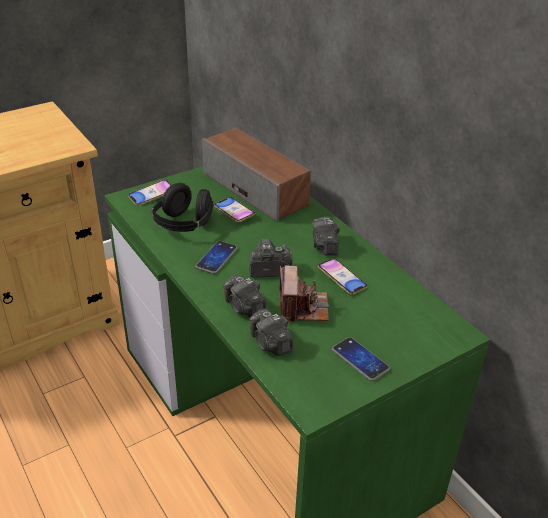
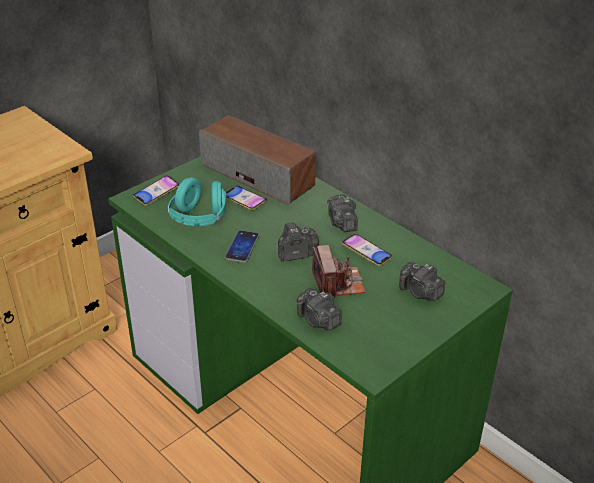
camera: 10 degrees left, 0 degrees up
black headphones [151,183,214,232] -> turquoise headphones [168,177,226,226]
camera [223,275,266,317] -> camera moved to [399,262,445,301]
phone [332,337,390,381] -> none

